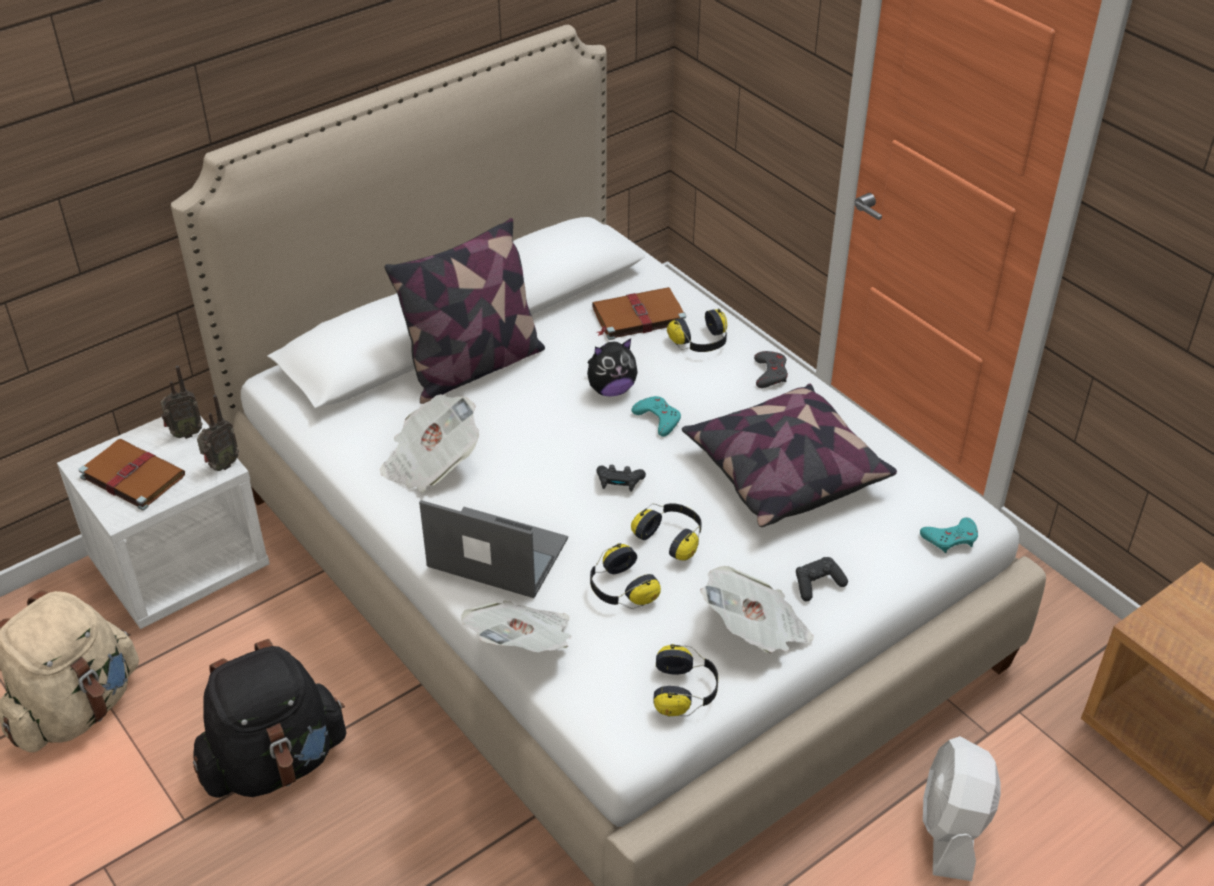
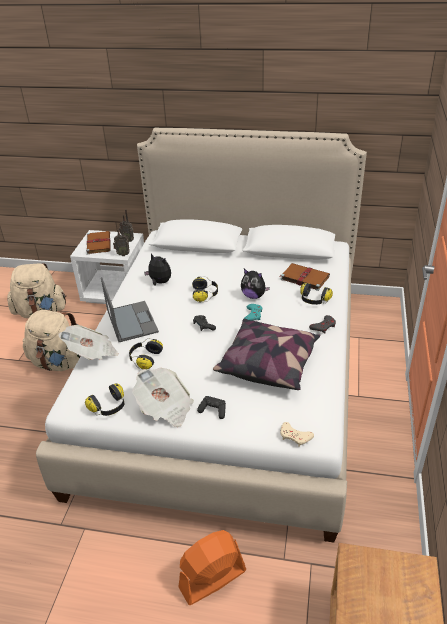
camera: 50 degrees right, 5 degrees down
black backpack [193,639,346,798] -> beige backpack [22,310,81,371]
newspaper [380,394,479,493] -> plush toy [144,253,171,286]
pillow [384,218,545,404] -> none
headphones [631,503,702,560] -> headphones moved to [192,277,218,303]
turquoise game controller [920,517,978,553] -> beige game controller [280,422,314,447]
white fan [923,736,1001,881] -> orange fan [178,530,246,605]

